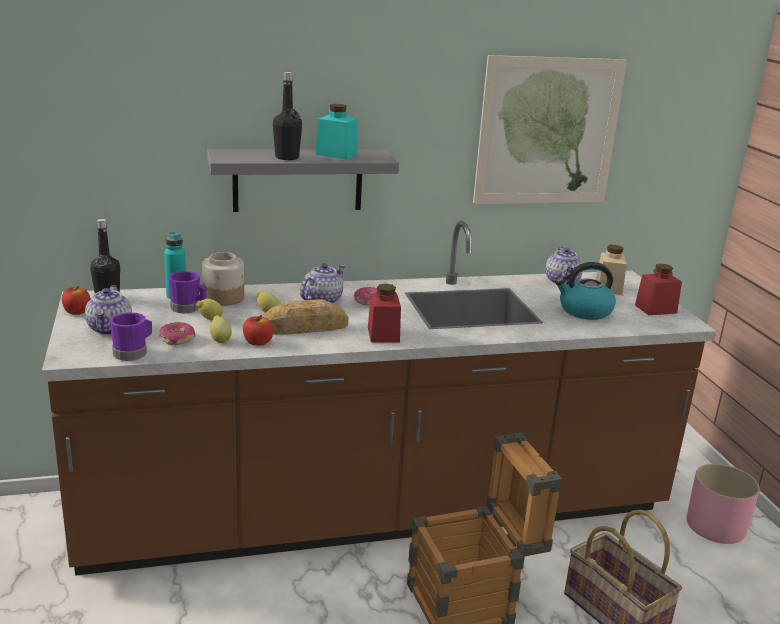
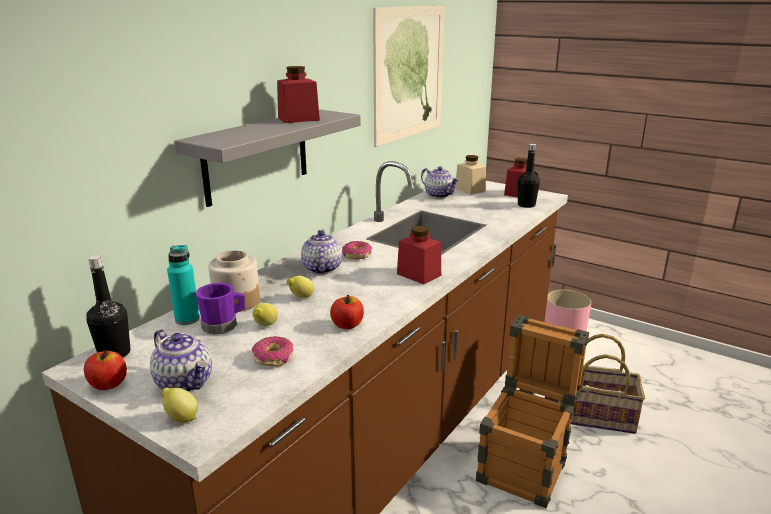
camera: 40 degrees left, 0 degrees up
purple mug [109,312,152,361] -> none
lemon [209,315,232,343] -> lemon moved to [161,387,198,423]
bread [262,299,348,335] -> none
black bottle [273,72,302,160] -> black bottle moved to [518,143,540,208]
turquoise jar [315,104,358,159] -> red jar [277,66,320,123]
kettle [555,262,616,320] -> none

